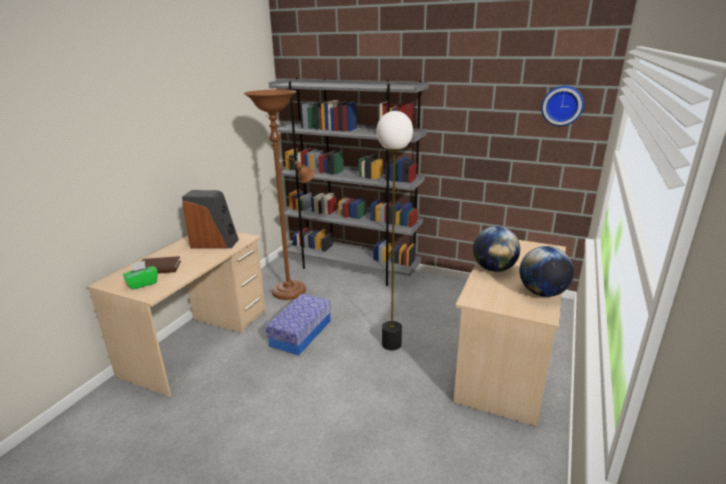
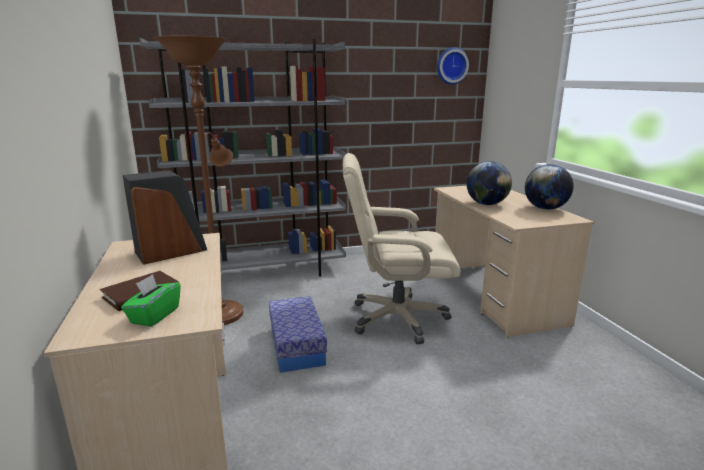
camera: 40 degrees left, 5 degrees down
floor lamp [376,111,413,350] -> beige office chair [343,153,461,344]

